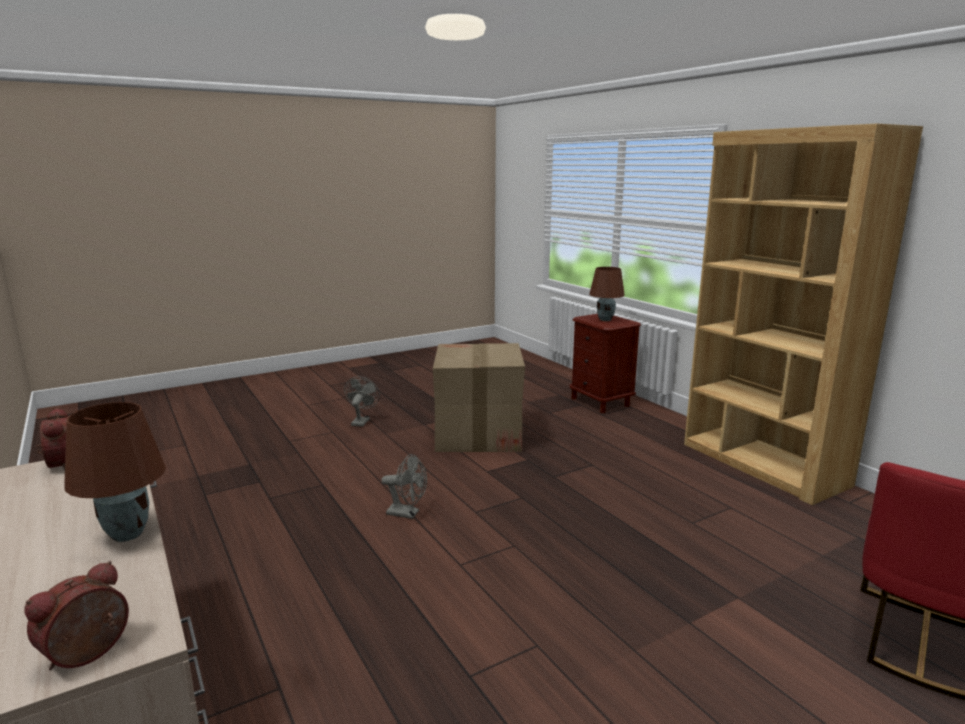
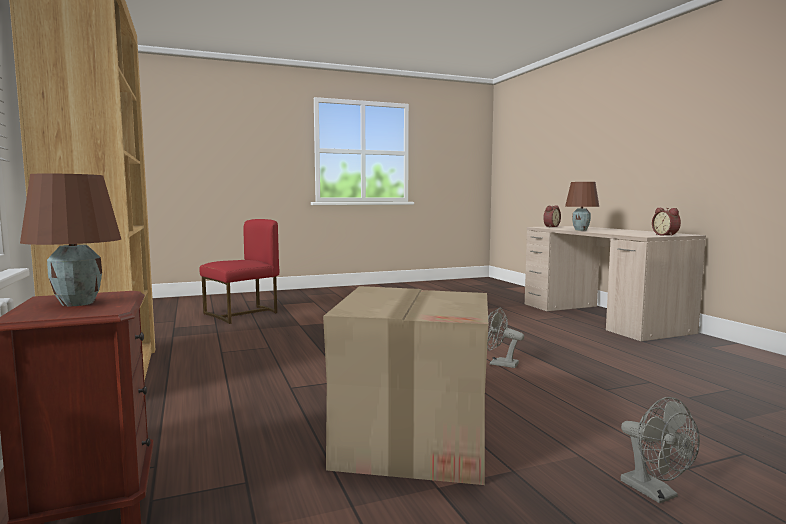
camera: 170 degrees left, 10 degrees down
grey fan [344,377,380,427] -> grey fan turned 45 degrees counterclockwise [621,397,700,504]

